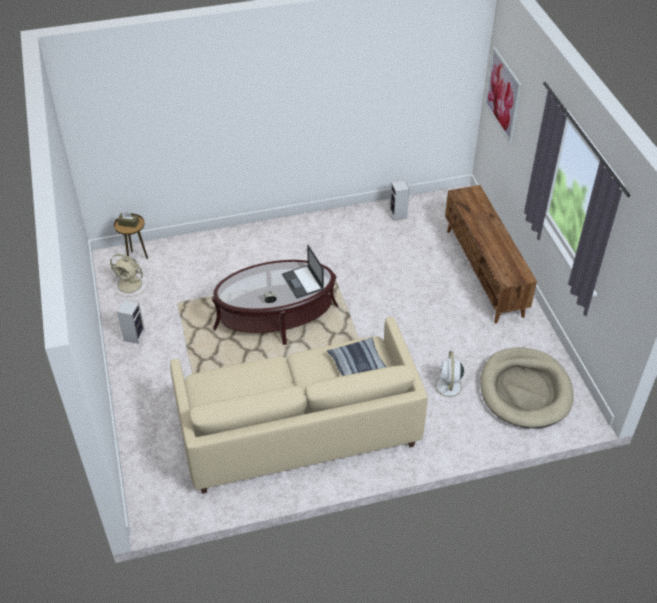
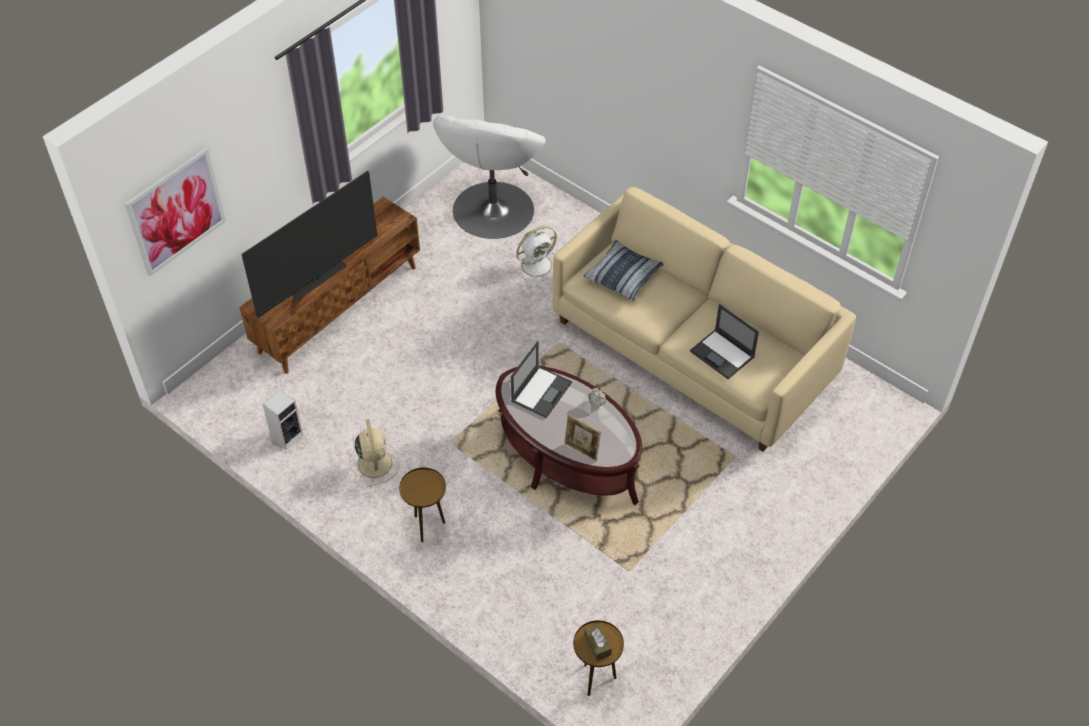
camera: 125 degrees left, 5 degrees up
beige fan [110,254,149,297] -> beige fan moved to [349,419,400,487]
speaker [117,300,145,344] -> none
beige dog bed [480,347,574,429] -> white armchair [433,115,546,239]
none -> television [242,171,377,318]
none -> brown side table [399,467,446,542]
none -> picture frame [564,414,601,461]
none -> laptop [690,304,759,379]

